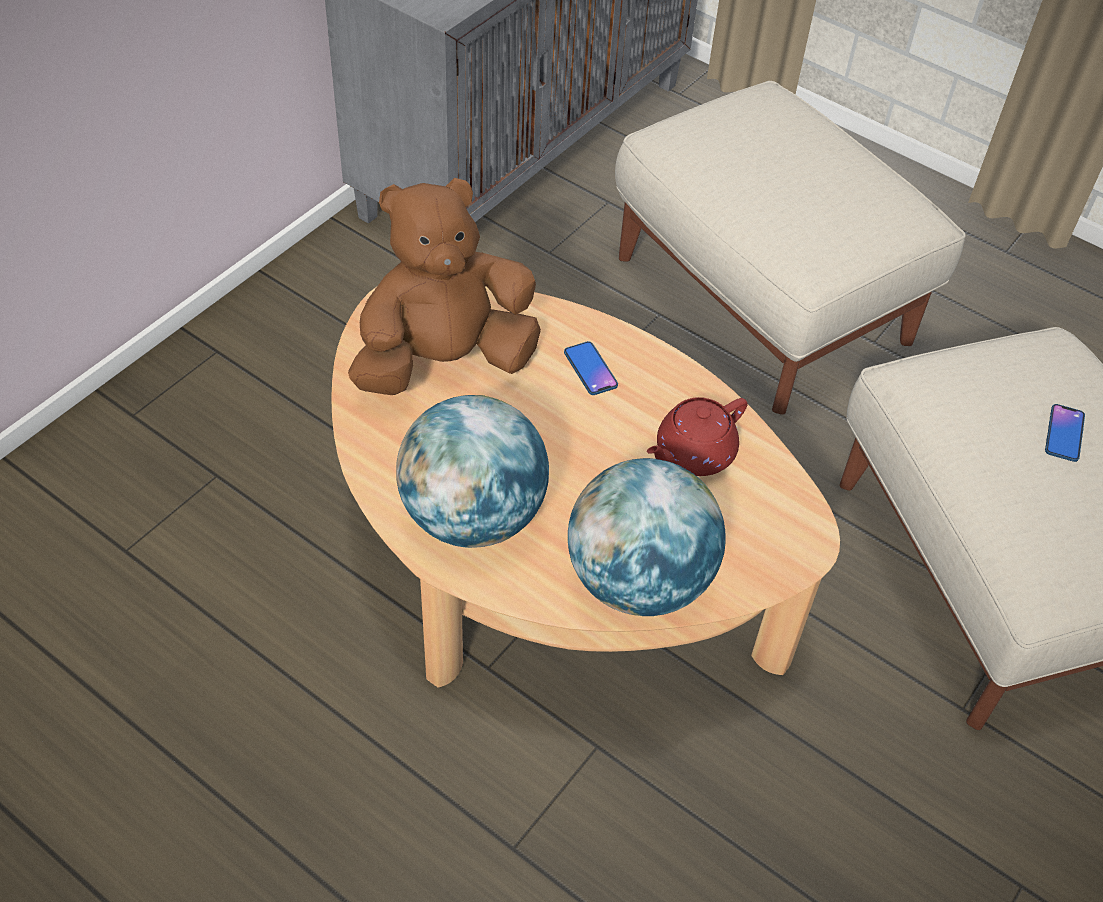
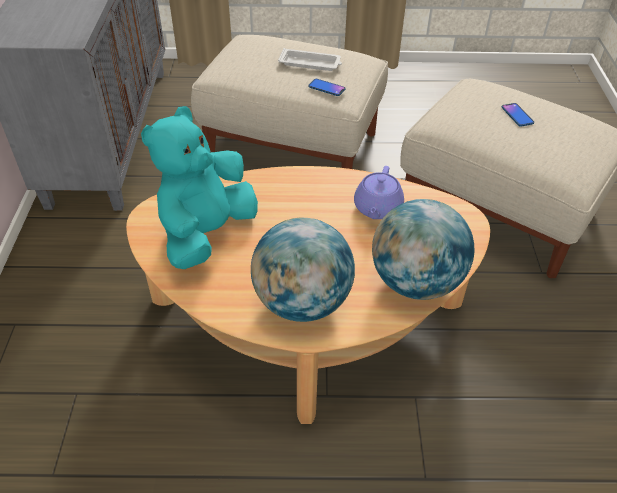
camera: 35 degrees left, 5 degrees down
brown plush toy [348,178,541,395] -> turquoise plush toy [141,106,258,269]
phone [564,341,618,395] -> phone moved to [308,79,345,96]
red teapot [647,397,748,476] -> purple teapot [354,166,404,219]
none -> white tray [278,48,342,71]

